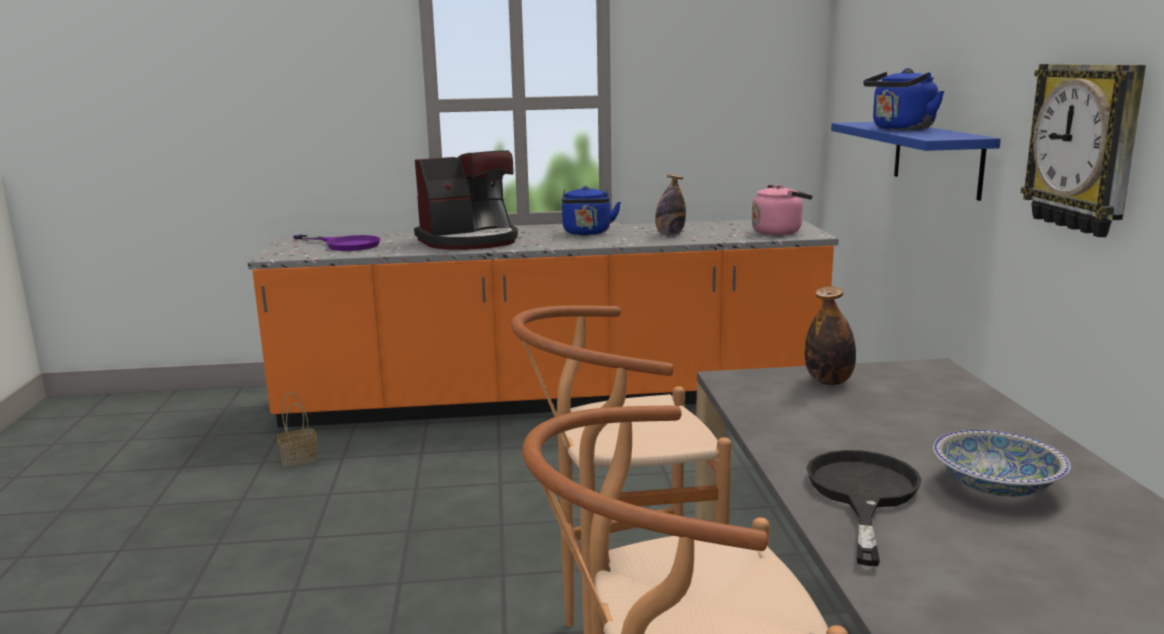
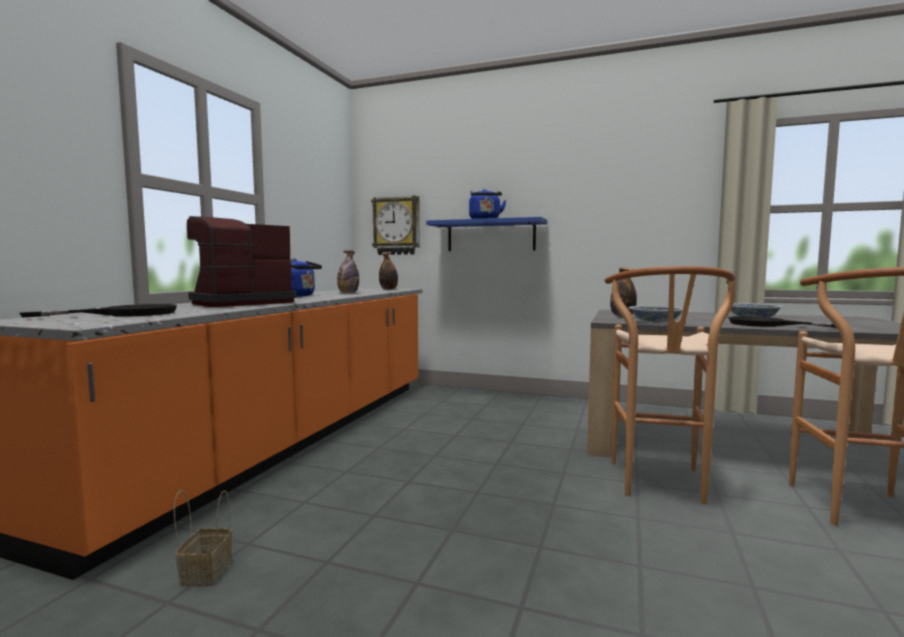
camera: 65 degrees left, 10 degrees down
purple frying pan [293,234,380,251] -> black frying pan [19,304,177,318]
coffee machine [414,150,518,250] -> coffee machine turned 135 degrees counterclockwise [187,216,297,307]
pink kettle [752,185,813,235] -> bottle [379,252,398,290]
wall clock [1021,64,1146,237] -> wall clock moved to [371,196,420,255]
none -> bowl [628,306,683,323]

